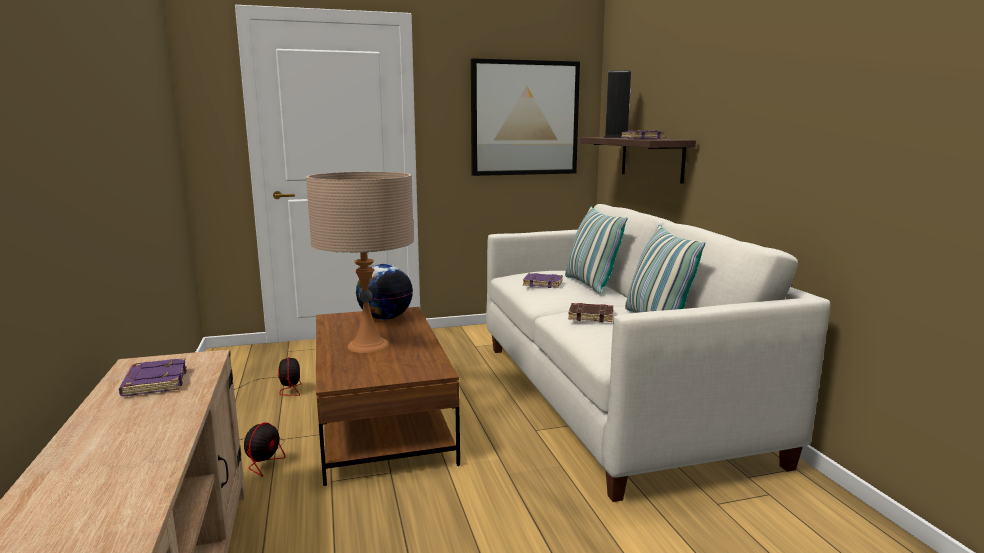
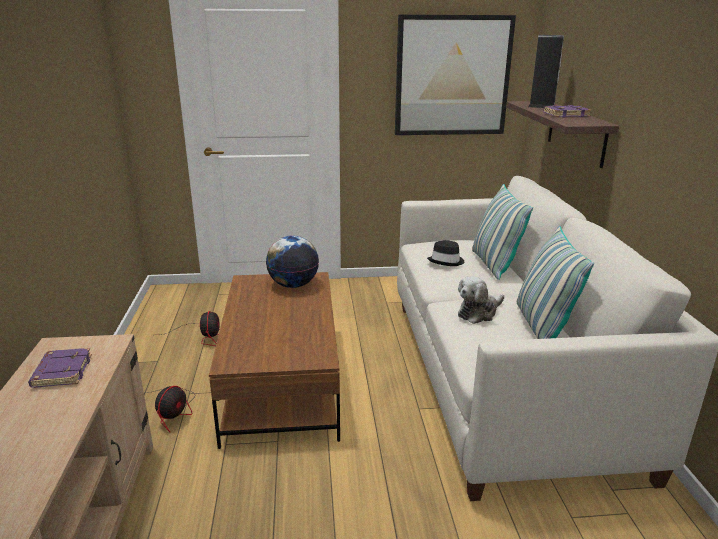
camera: 10 degrees right, 10 degrees up
beige table lamp [306,172,414,353] -> none
purple book [523,273,563,288] -> black hat [427,240,464,266]
brown book [568,303,613,322] -> plush toy [458,276,504,324]

